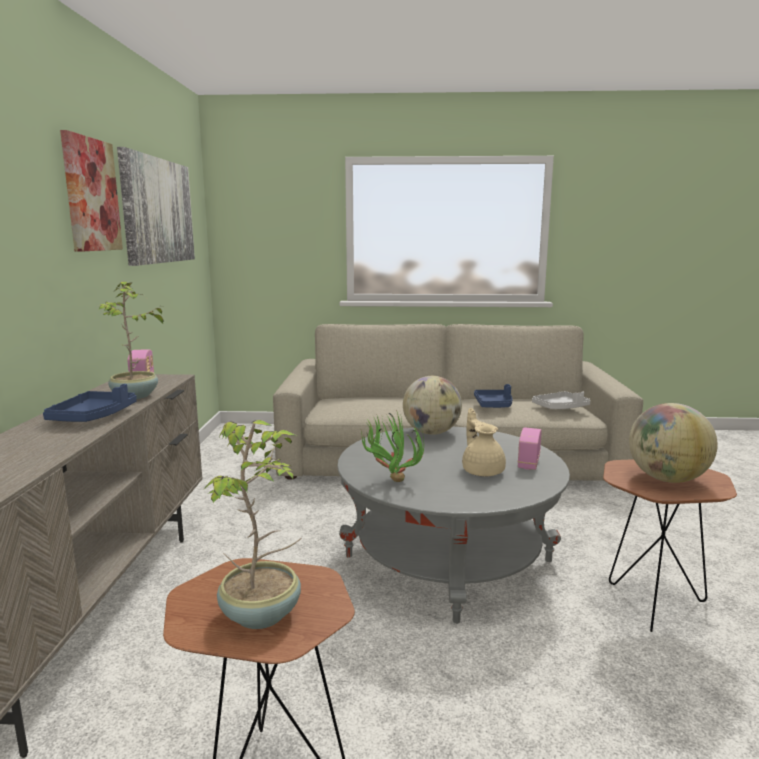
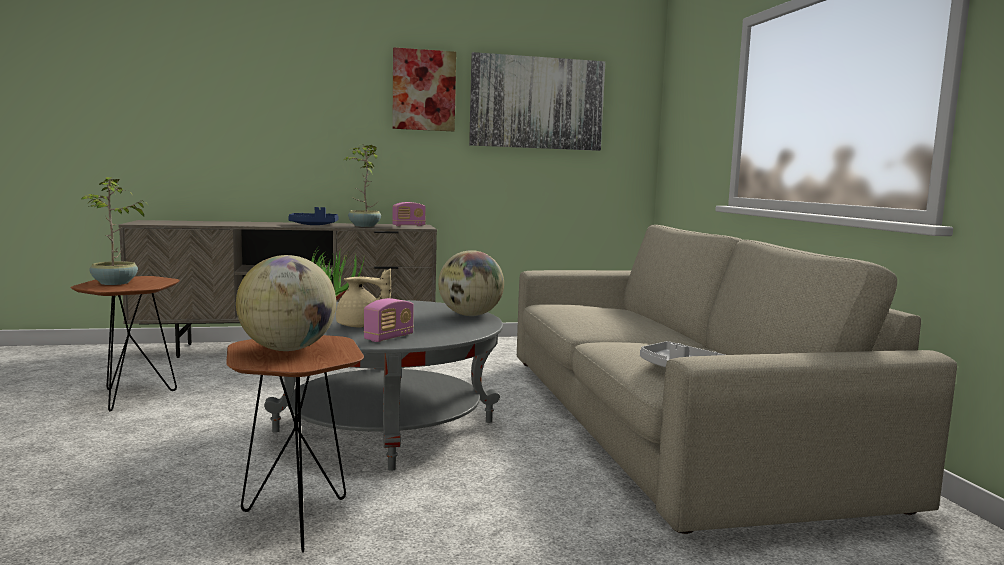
camera: 75 degrees right, 5 degrees down
beige teapot [462,408,506,476] -> beige teapot turned 45 degrees clockwise [336,269,391,327]
blue tray [474,384,512,408] -> none
radio [517,427,542,470] -> radio turned 120 degrees clockwise [364,298,414,342]

